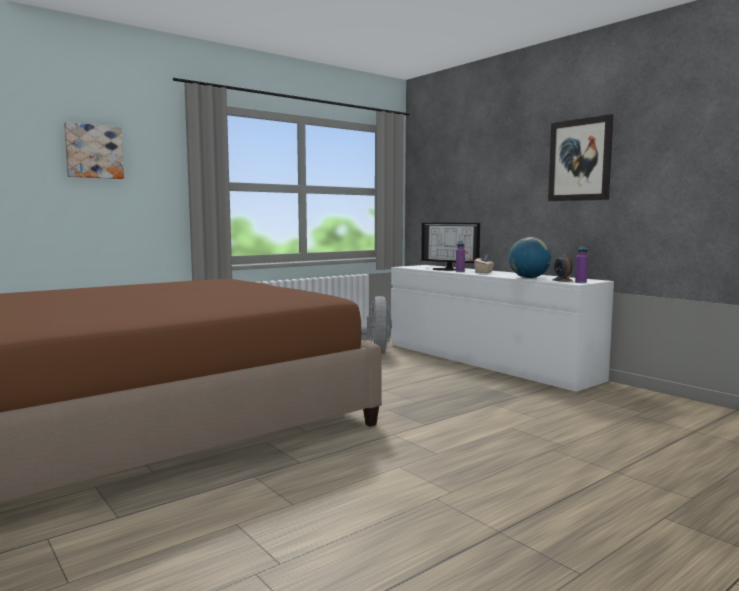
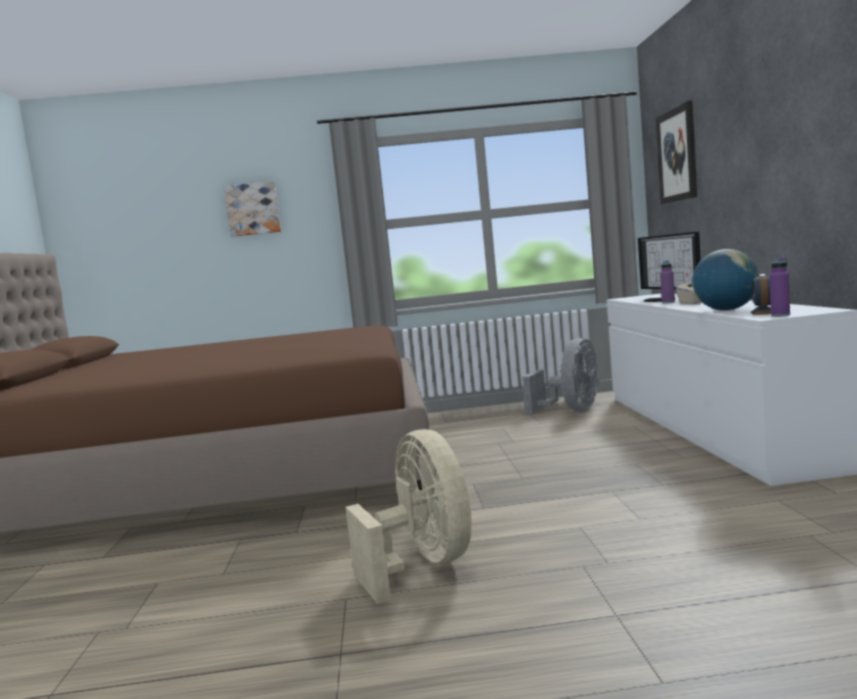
camera: 35 degrees right, 0 degrees up
picture [548,114,613,201] -> picture moved to [656,101,697,205]
none -> beige fan [346,429,472,604]

